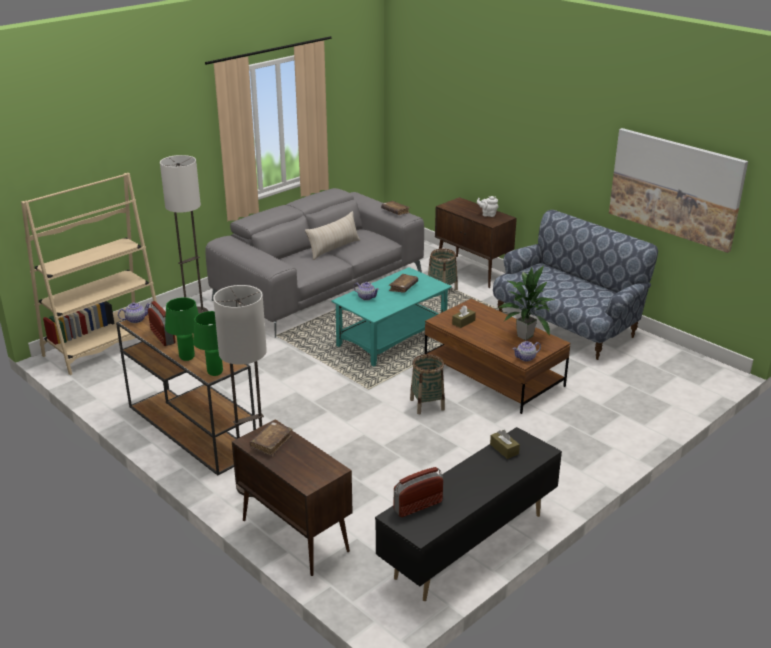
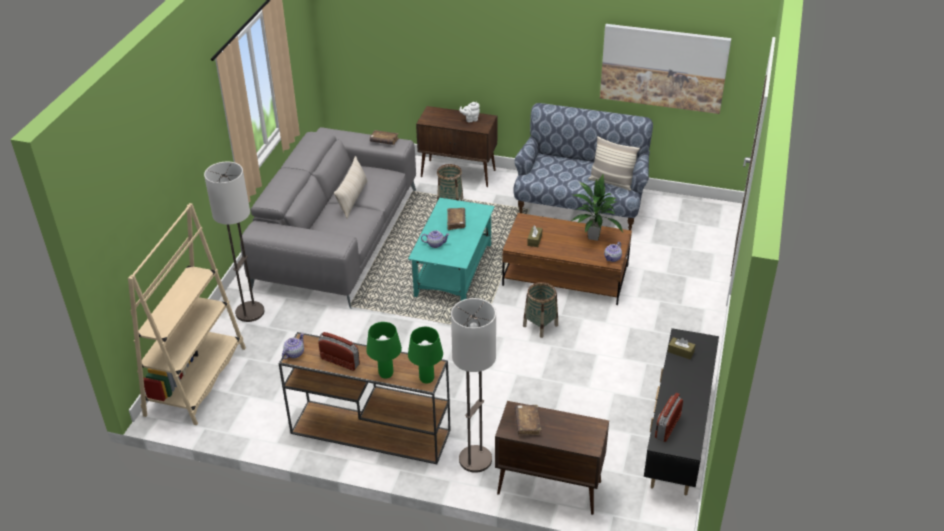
camera: 30 degrees left, 10 degrees up
none -> pillow [588,136,640,191]

